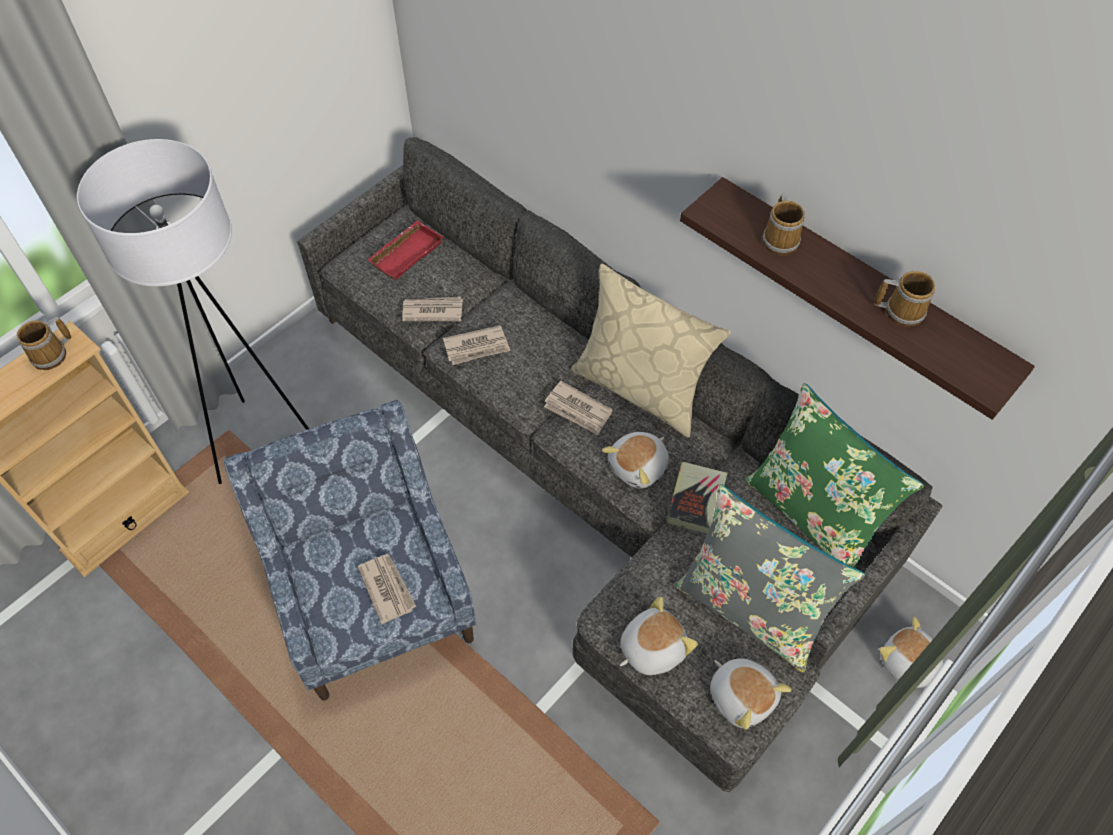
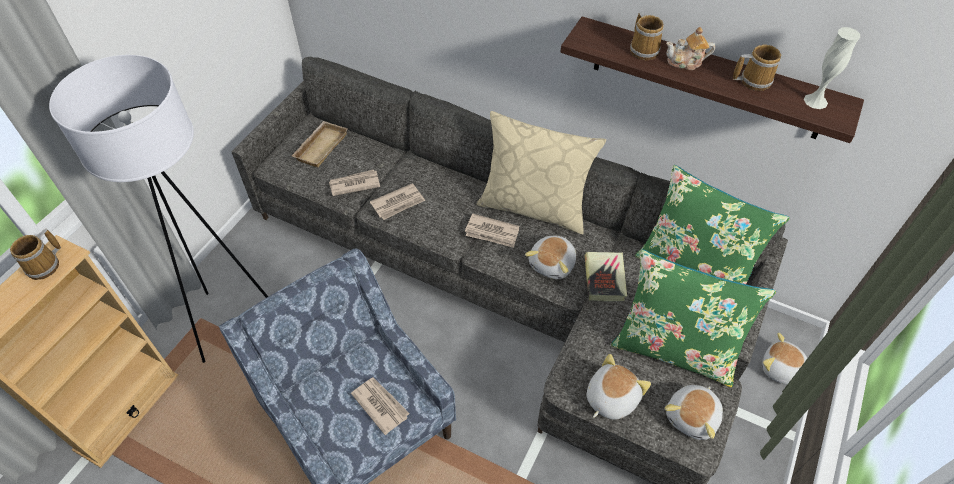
camera: 15 degrees left, 5 degrees down
red tray [367,220,443,280] -> beige tray [292,121,348,167]
grey pillow [674,484,865,673] -> green pillow [611,249,776,387]
plush toy [710,658,791,729] -> plush toy turned 90 degrees clockwise [664,385,723,440]
none -> teapot [666,27,715,70]
none -> white vase [804,27,860,109]

